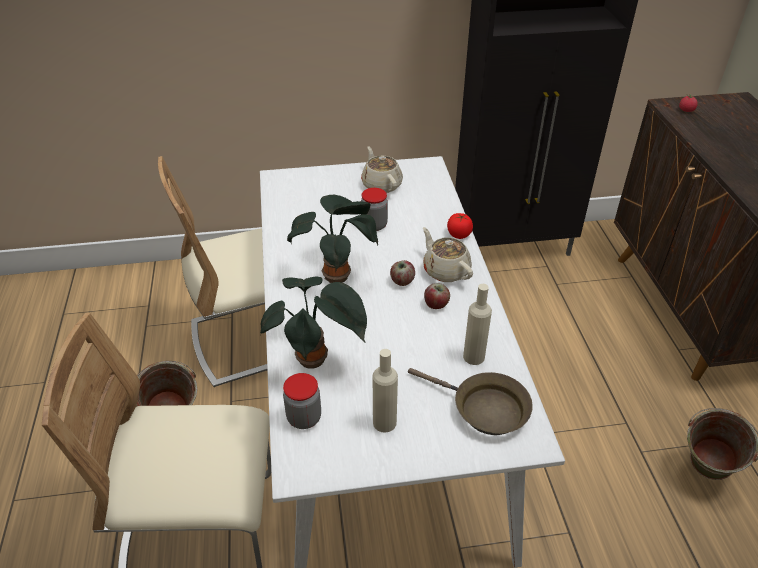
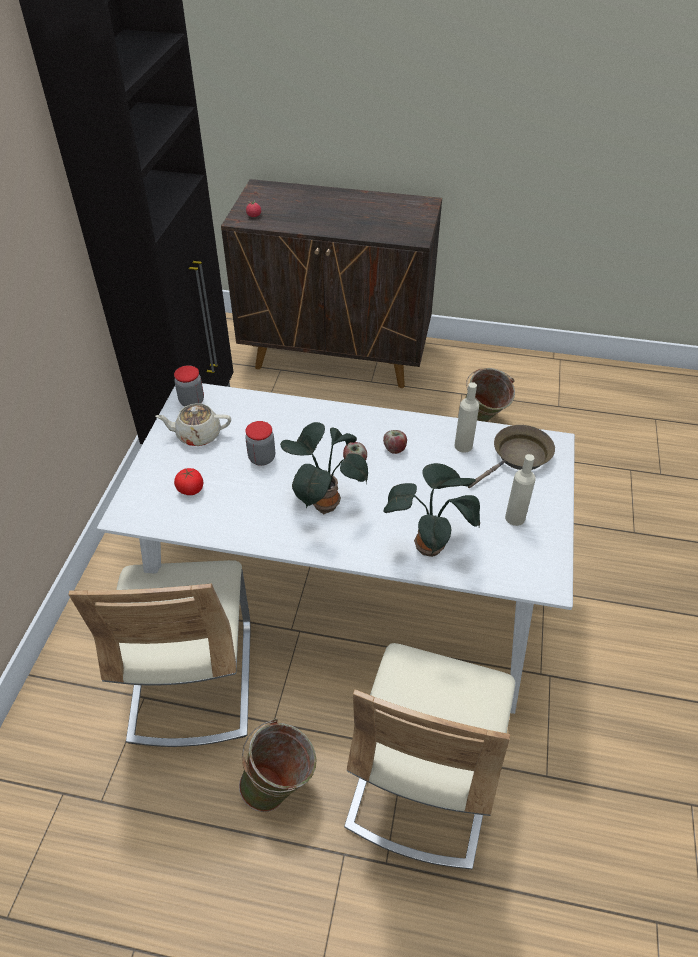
camera: 70 degrees left, 5 degrees up
jar [283,373,321,429] -> jar moved to [174,366,204,407]
beige teapot [423,227,473,282] -> none
tomato [447,213,473,239] -> tomato moved to [174,468,203,495]

